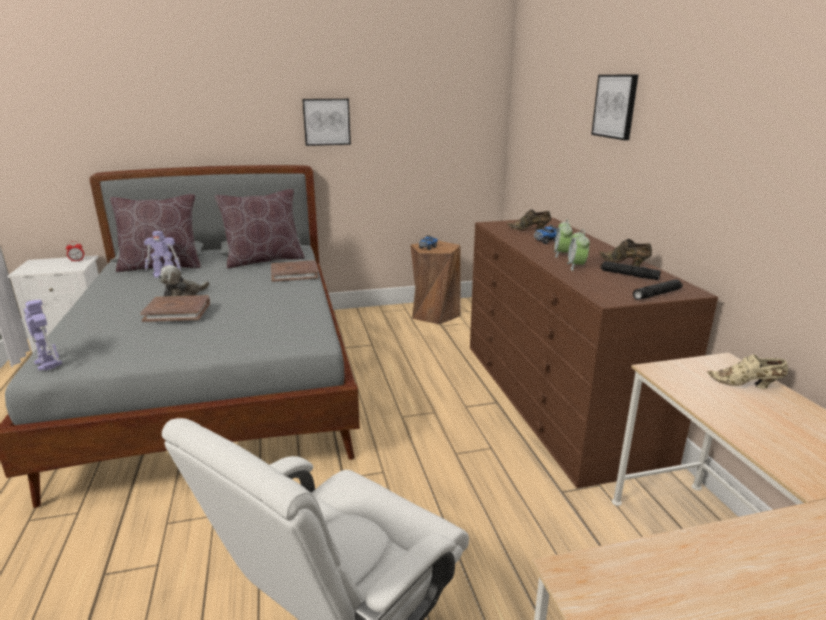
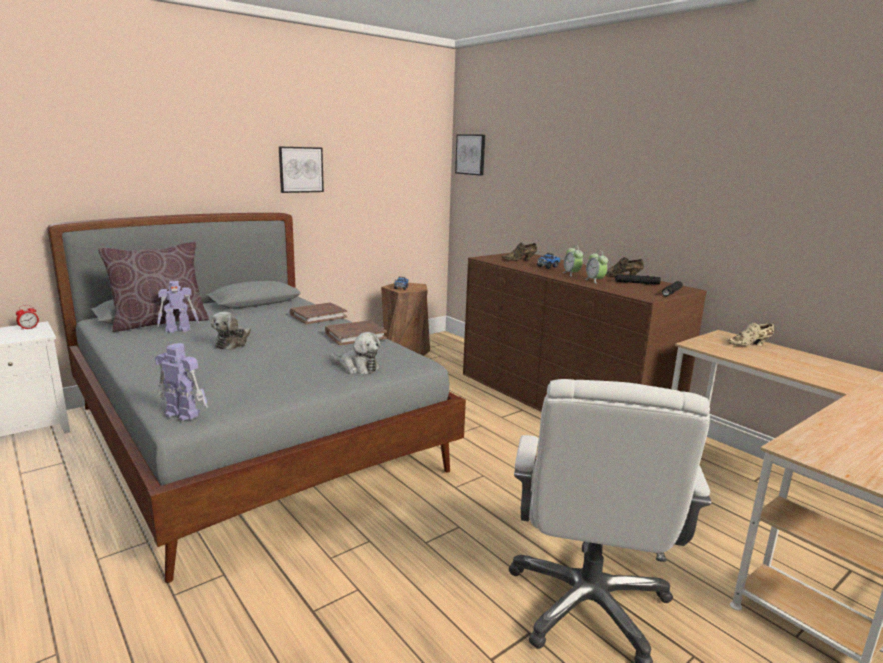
camera: 25 degrees left, 5 degrees down
brown book [140,295,210,322] -> brown book moved to [325,320,387,345]
brown pillow [215,189,305,268] -> none
picture [591,74,638,140] -> picture moved to [455,134,485,176]
none -> plush toy [330,332,381,374]

